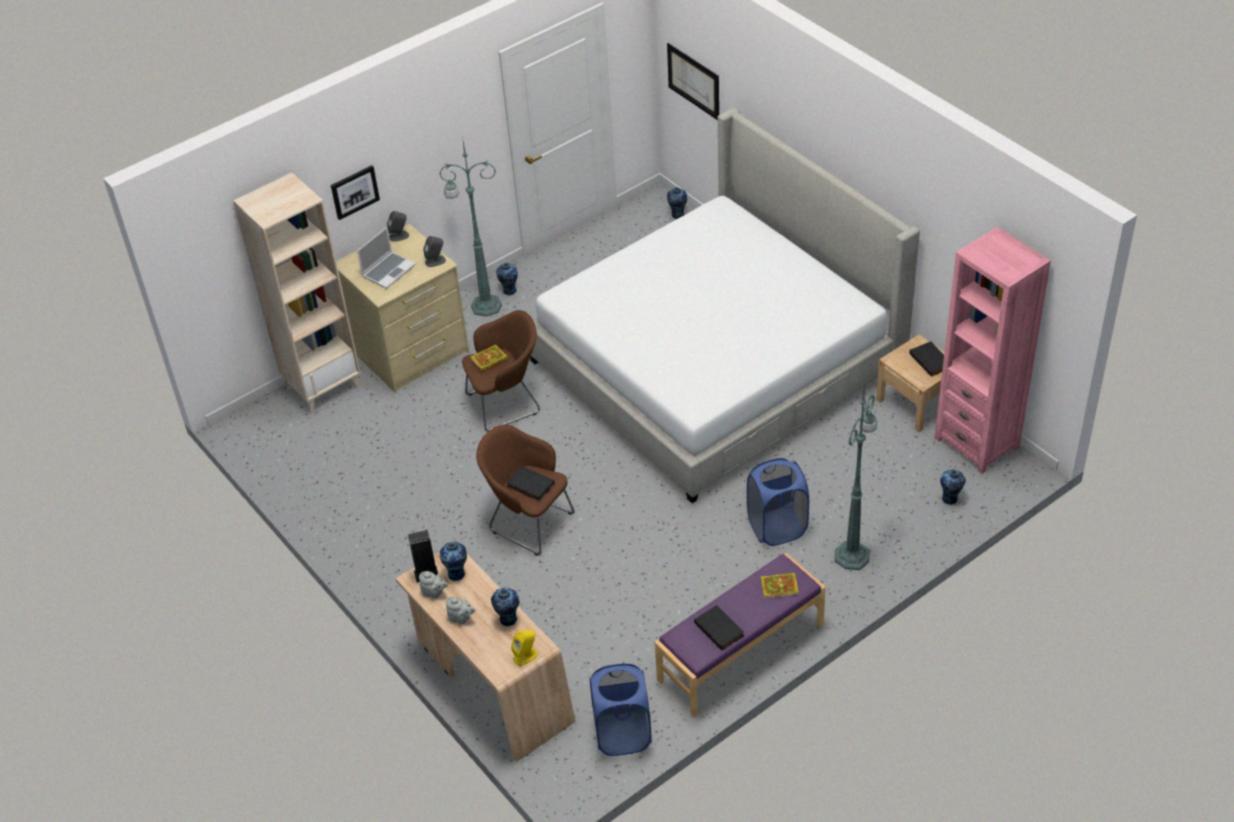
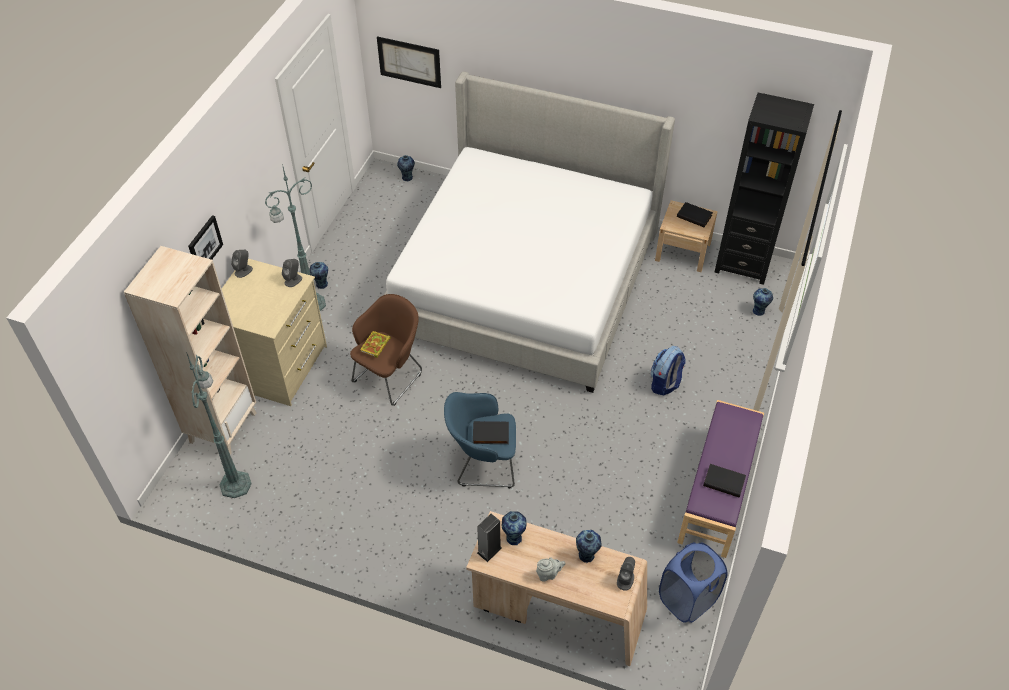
camera: 35 degrees left, 5 degrees up
laptop [357,227,416,289] -> none
grey teapot [419,571,448,598] -> none
brown armchair [476,425,575,556] -> blue armchair [444,392,516,488]
yellow speaker [511,630,538,666] -> grey speaker [617,557,635,591]
blue laundry basket [747,458,809,546] -> backpack [651,346,686,395]
book [760,573,799,598] -> none
green floor lamp [834,382,877,570] -> green floor lamp moved to [186,352,252,498]
pink bookcase [935,227,1051,474] -> black bookcase [715,93,814,285]

